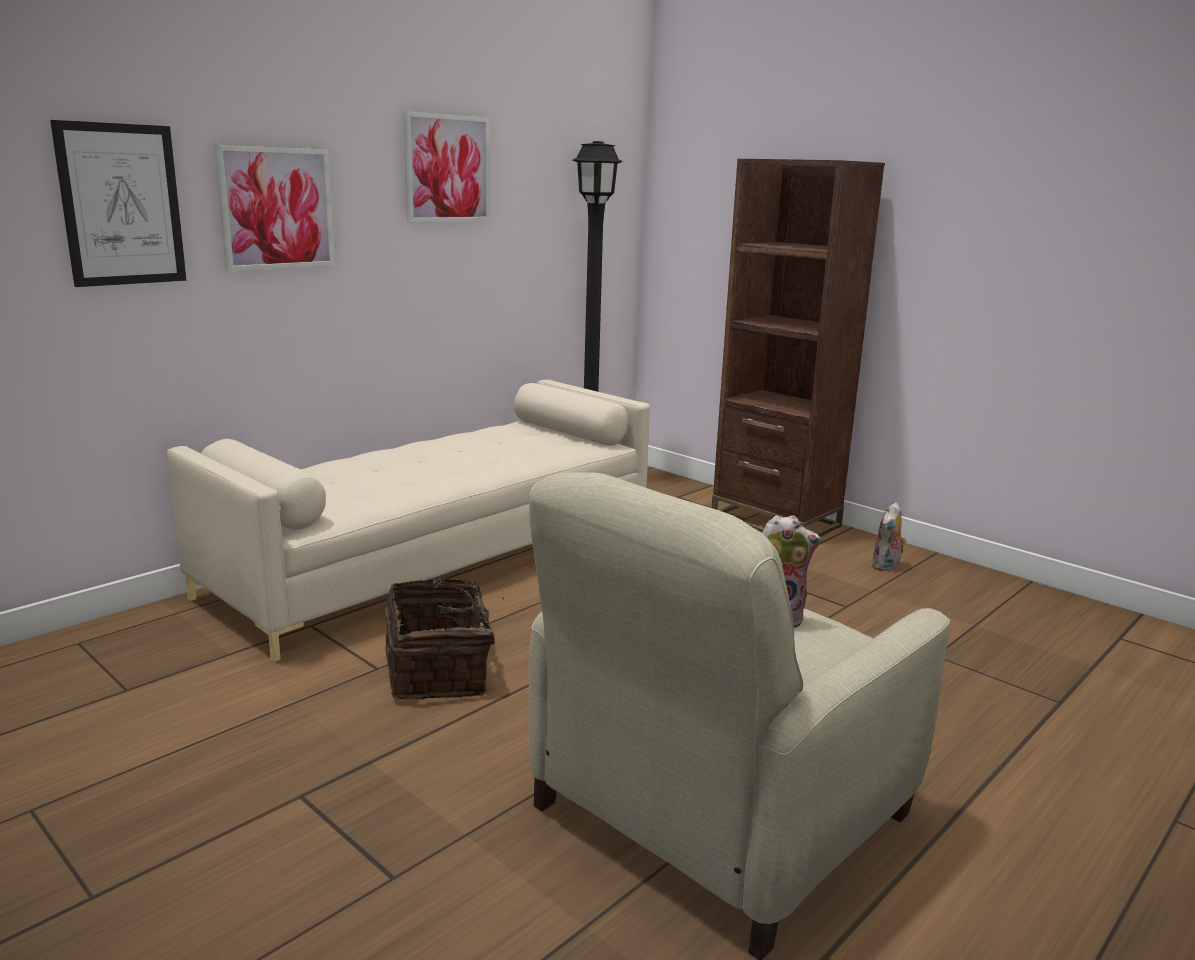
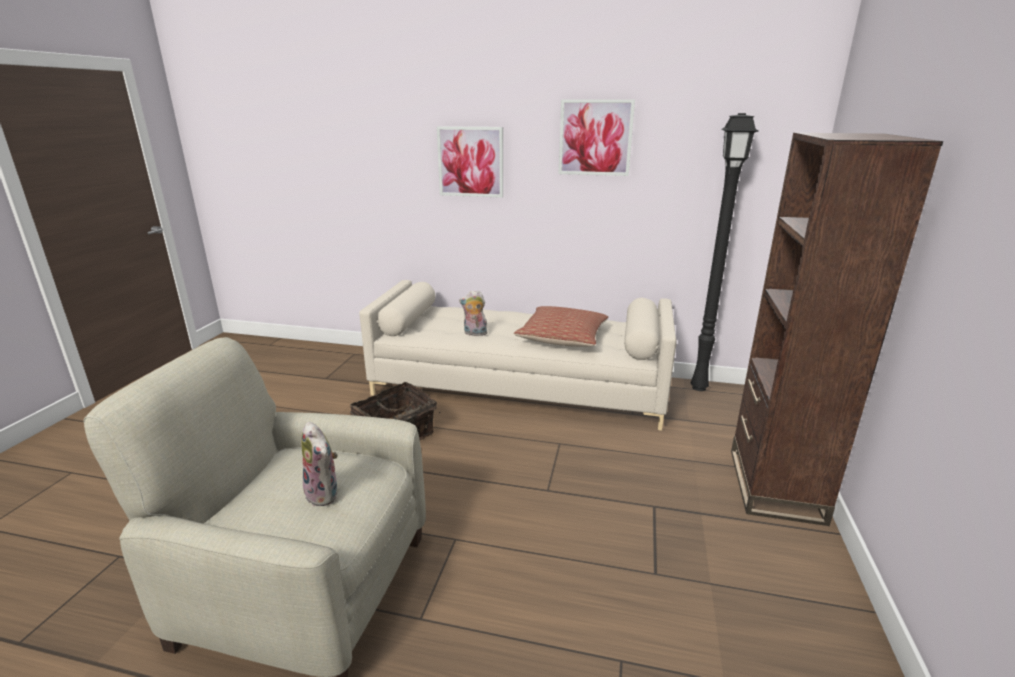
camera: 60 degrees right, 5 degrees up
picture [50,120,187,287] -> none
plush toy [871,502,906,571] -> plush toy moved to [459,290,487,336]
none -> pillow [514,306,609,347]

